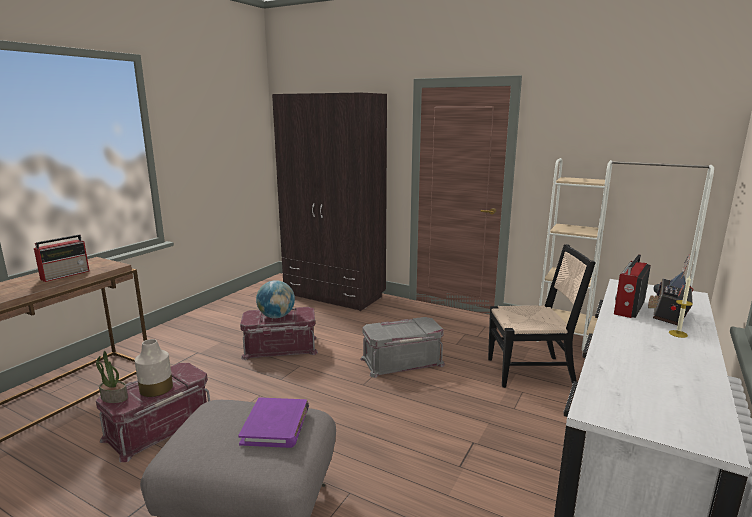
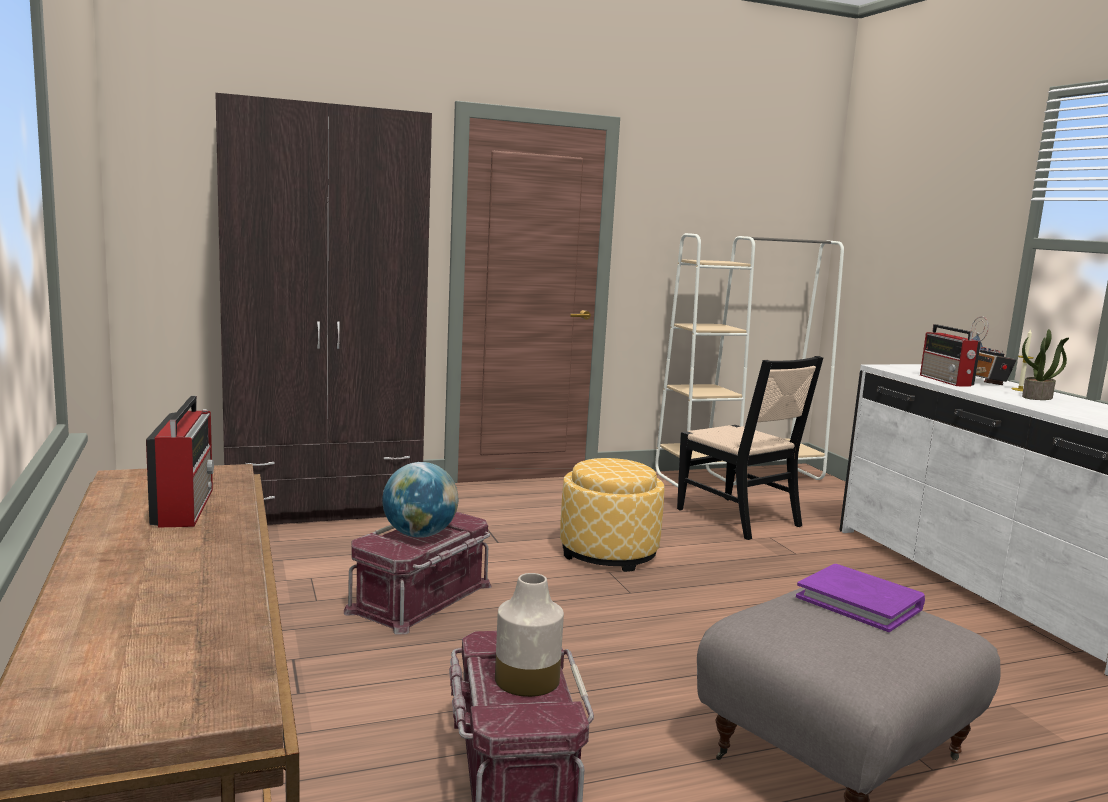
camera: 50 degrees left, 5 degrees down
potted plant [96,351,128,403] -> potted plant moved to [1022,329,1069,400]
grey storage box [360,317,445,378] -> ottoman [560,458,665,572]
chair [488,244,596,388] -> chair turned 105 degrees clockwise [677,356,823,540]

